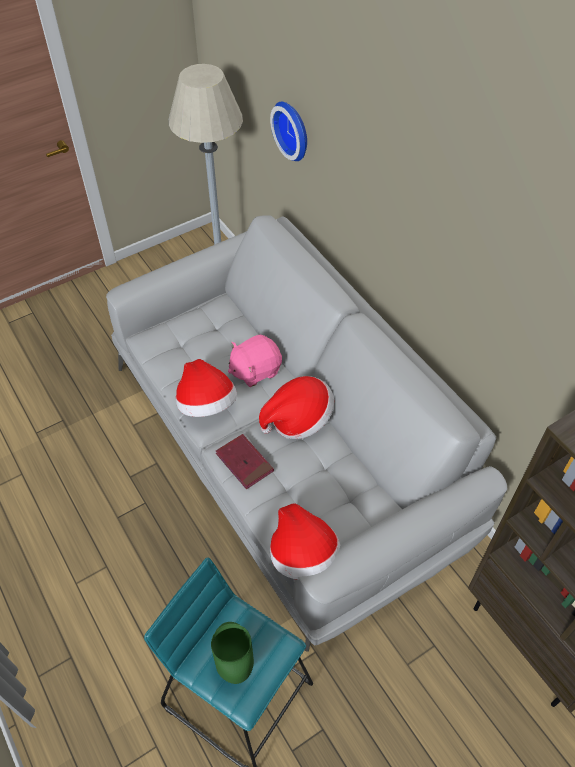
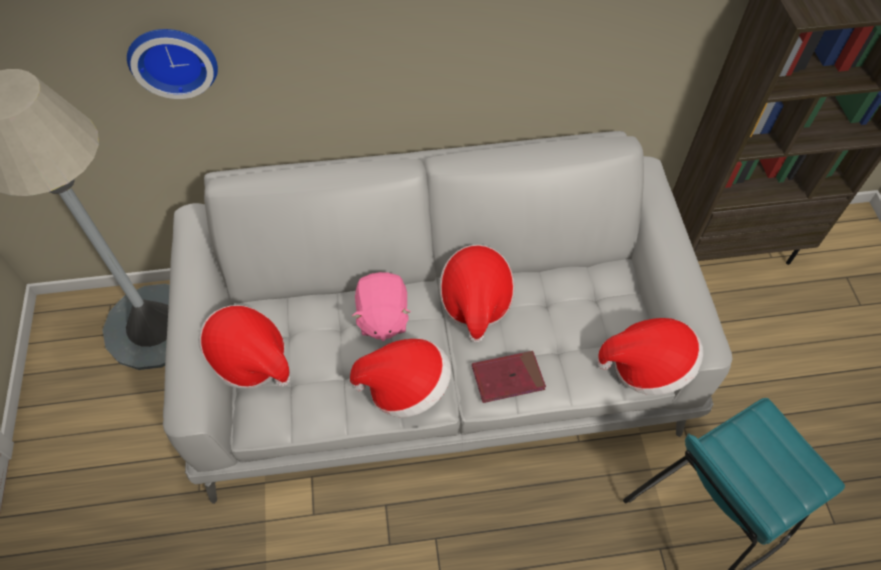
camera: 65 degrees left, 5 degrees up
green vase [211,622,254,684] -> none
none -> hat [198,305,290,389]

